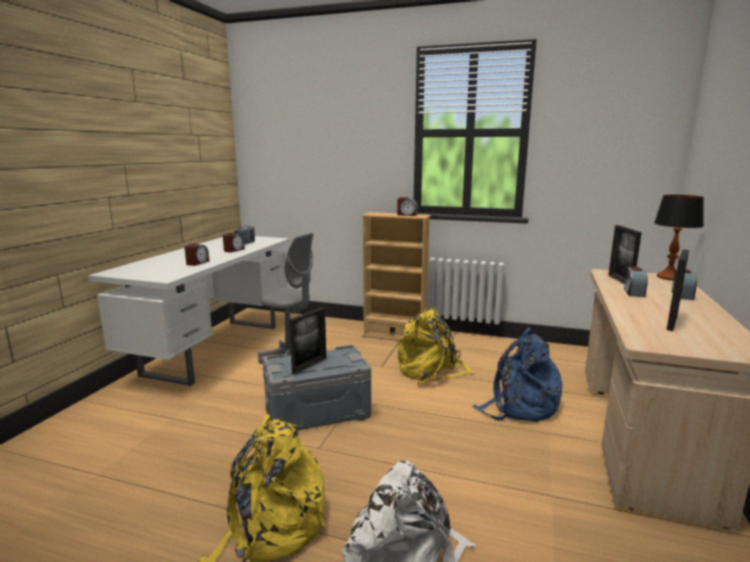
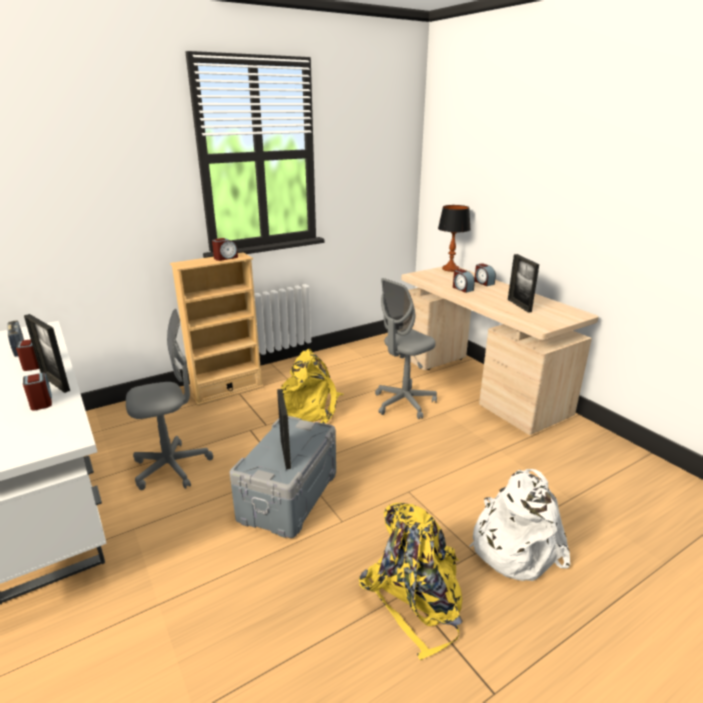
camera: 50 degrees left, 10 degrees up
blue backpack [472,327,562,422] -> grey office chair [375,278,437,419]
picture frame [608,225,642,284] -> picture frame moved to [24,314,70,393]

